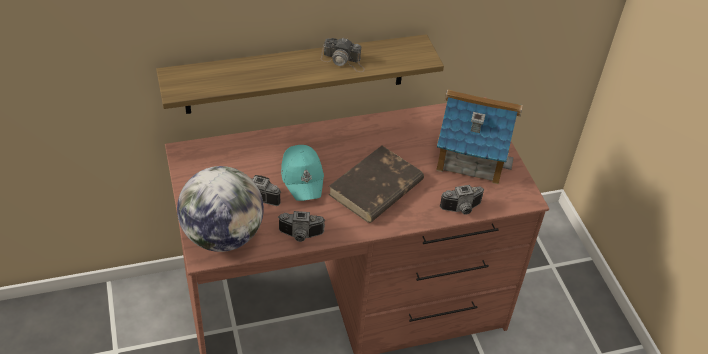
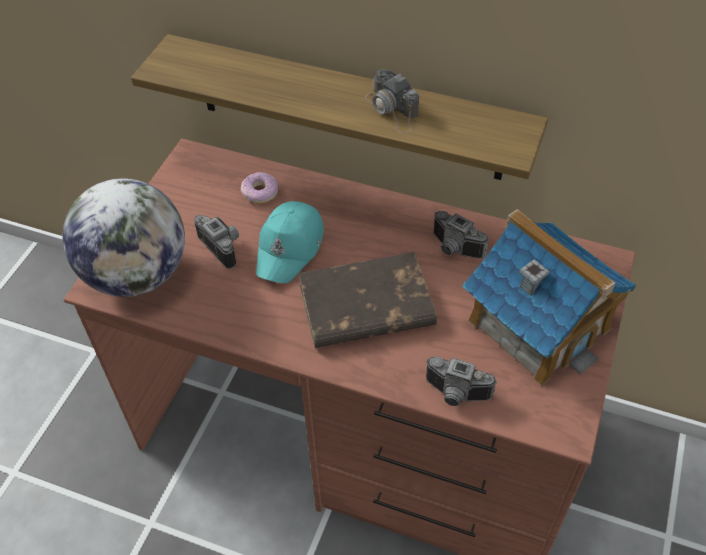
camera: 40 degrees right, 5 degrees up
camera [278,211,325,242] -> camera moved to [434,211,489,259]
none -> donut [241,172,278,203]

